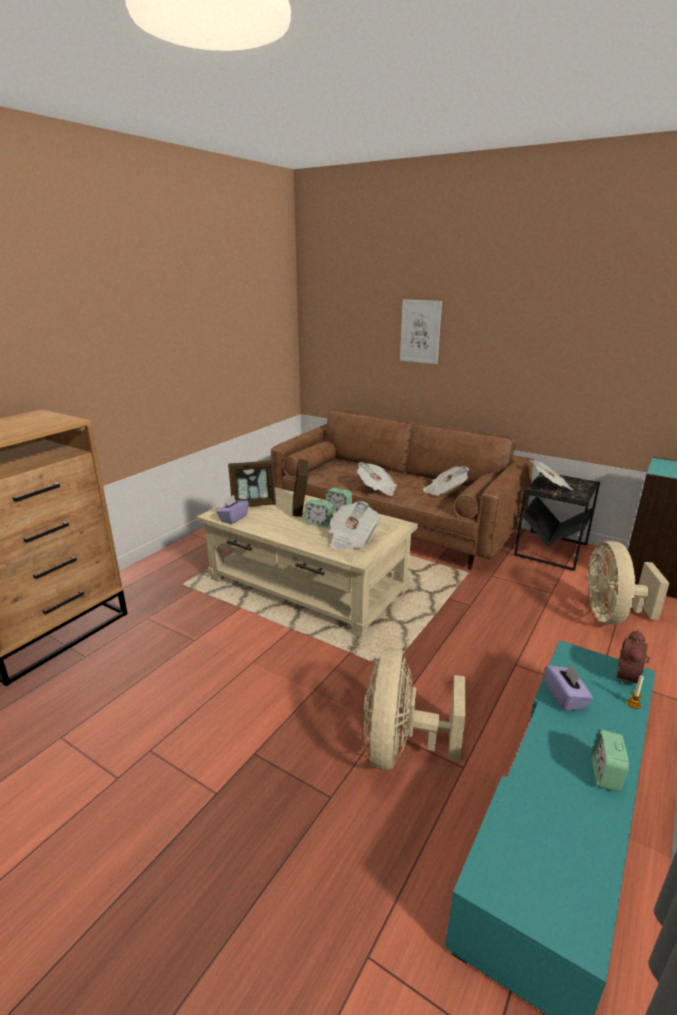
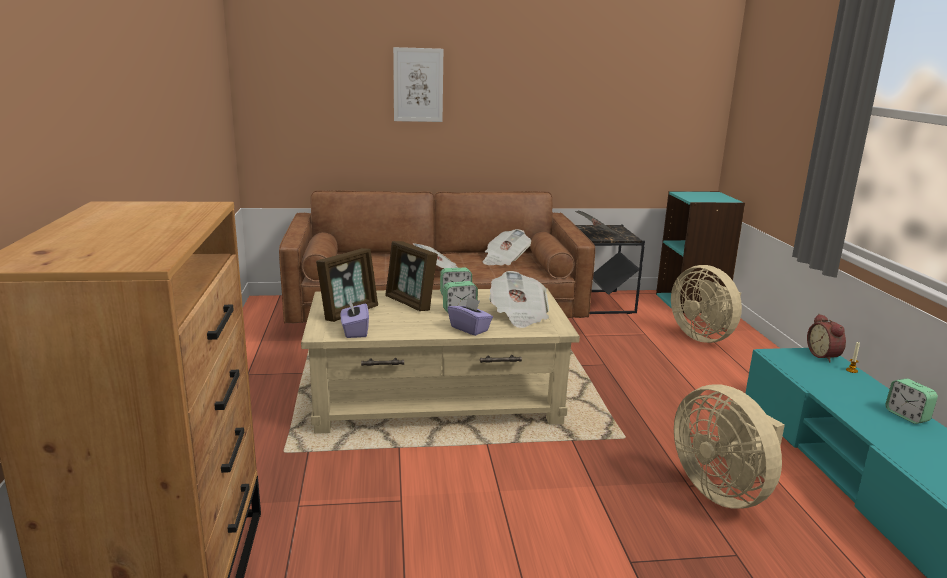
camera: 40 degrees left, 5 degrees down
purple tissue box [545,664,593,711] -> purple tissue box moved to [448,296,493,336]

